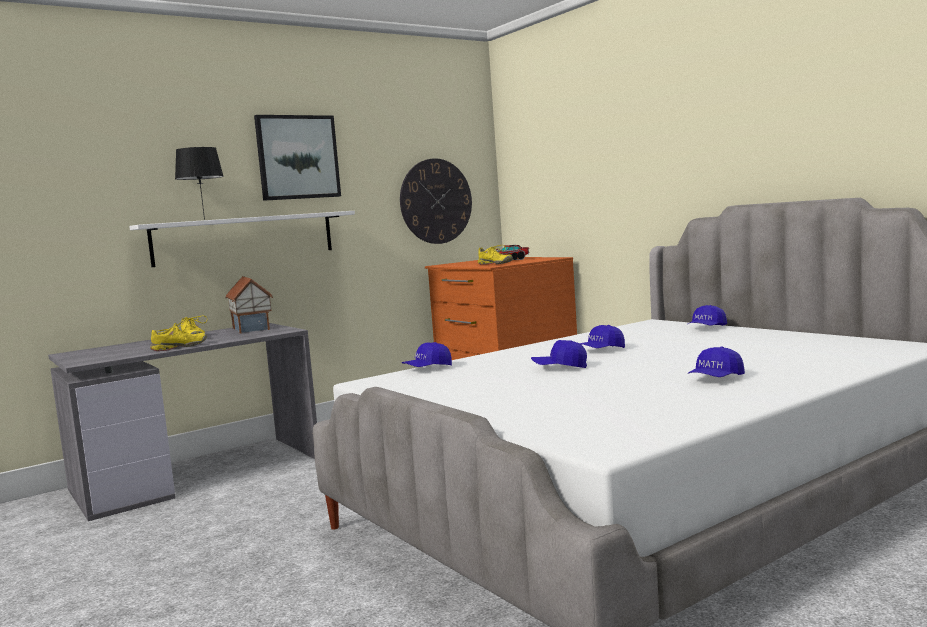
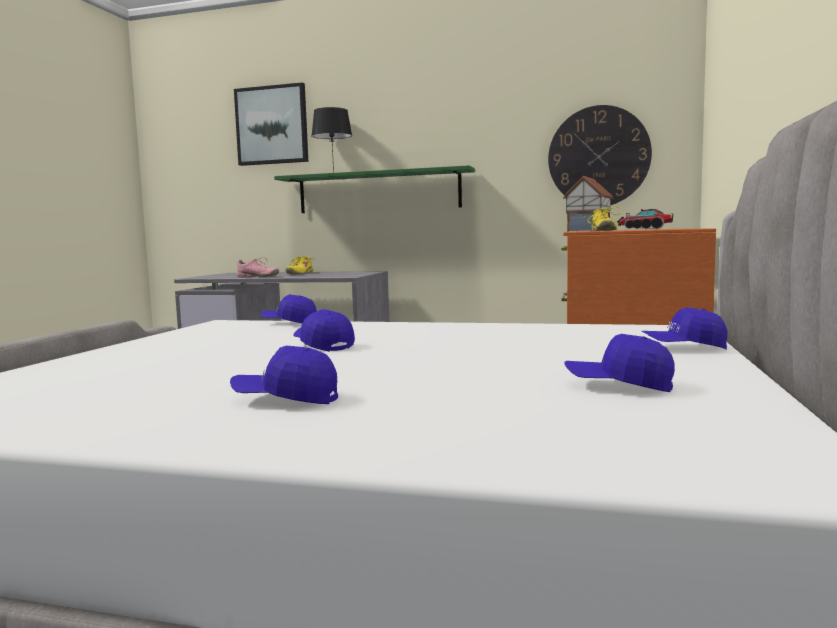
camera: 50 degrees right, 0 degrees up
white shelf [129,211,355,267] -> green shelf [274,165,475,213]
yellow shoe [150,323,207,351] -> pink shoe [237,257,279,278]
toy house [225,276,273,333] -> toy house moved to [563,176,614,231]
picture [254,115,341,201] -> picture moved to [234,83,308,166]
blue cap [579,325,625,348] -> blue cap moved to [564,334,675,392]

